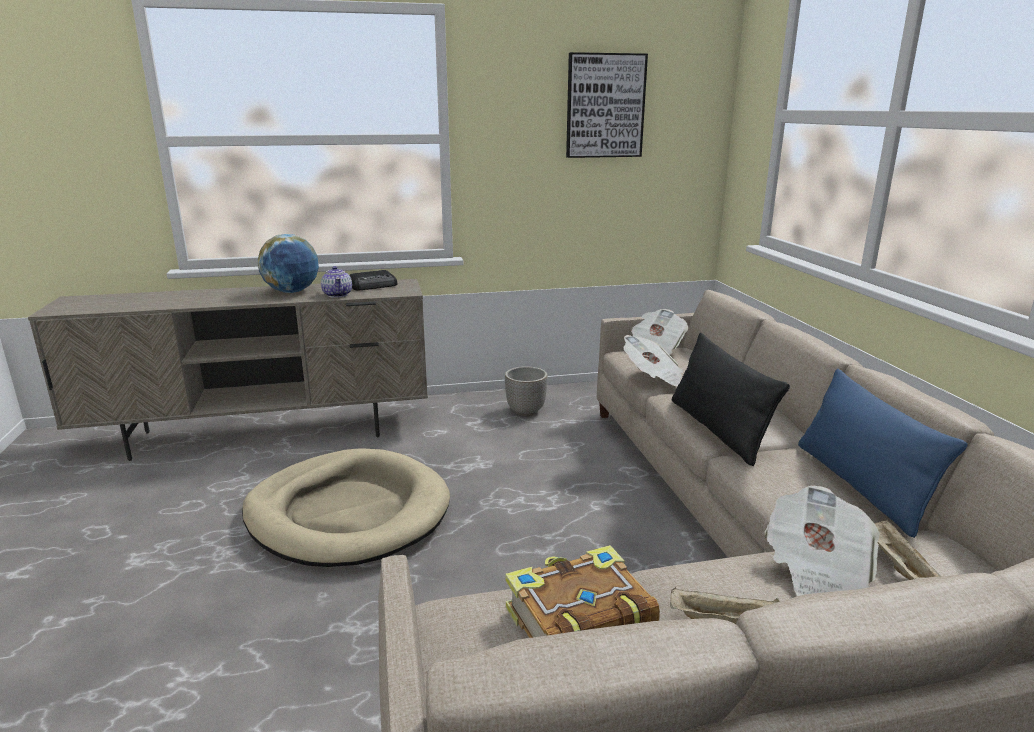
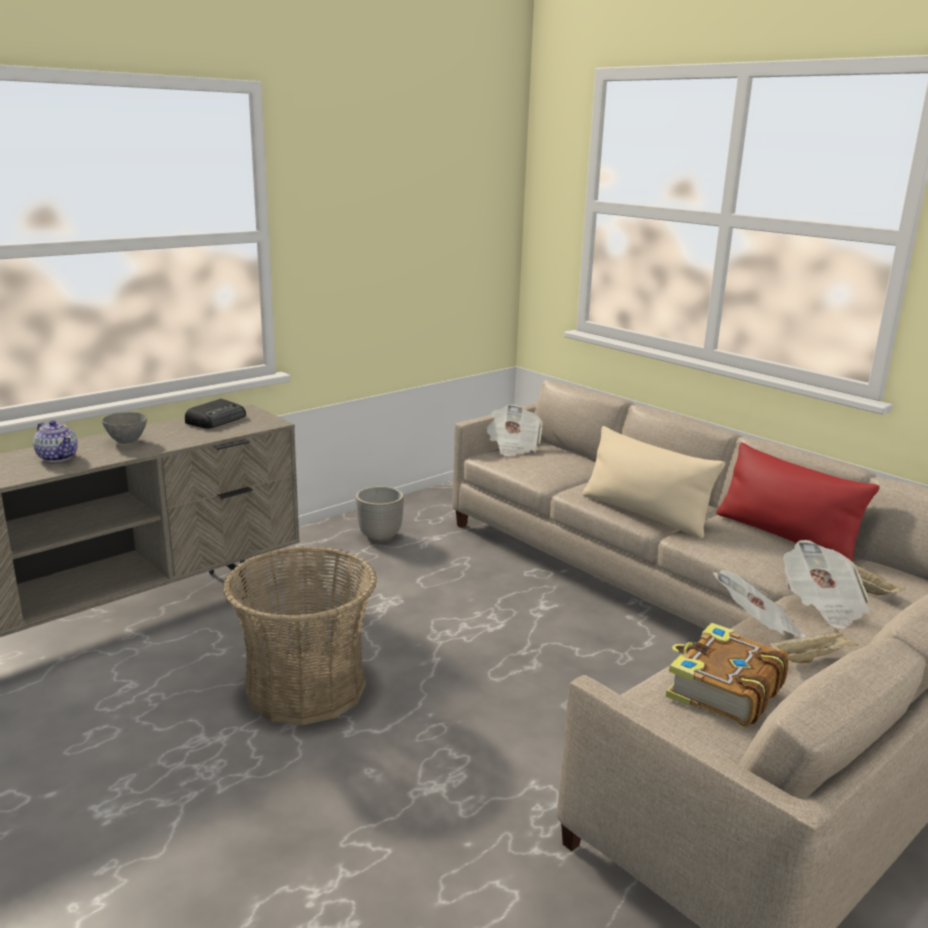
camera: 30 degrees left, 0 degrees up
beige dog bed [242,448,450,567] -> basket [223,546,377,725]
globe [258,234,319,293] -> grey bowl [102,412,147,444]
teapot [321,266,352,298] -> teapot moved to [33,420,78,462]
picture [566,52,648,158] -> none
newspaper [623,335,684,387] -> newspaper moved to [713,570,806,638]
black pillow [672,333,790,466] -> beige pillow [583,426,725,539]
blue pillow [798,369,968,538] -> red pillow [716,442,880,562]

